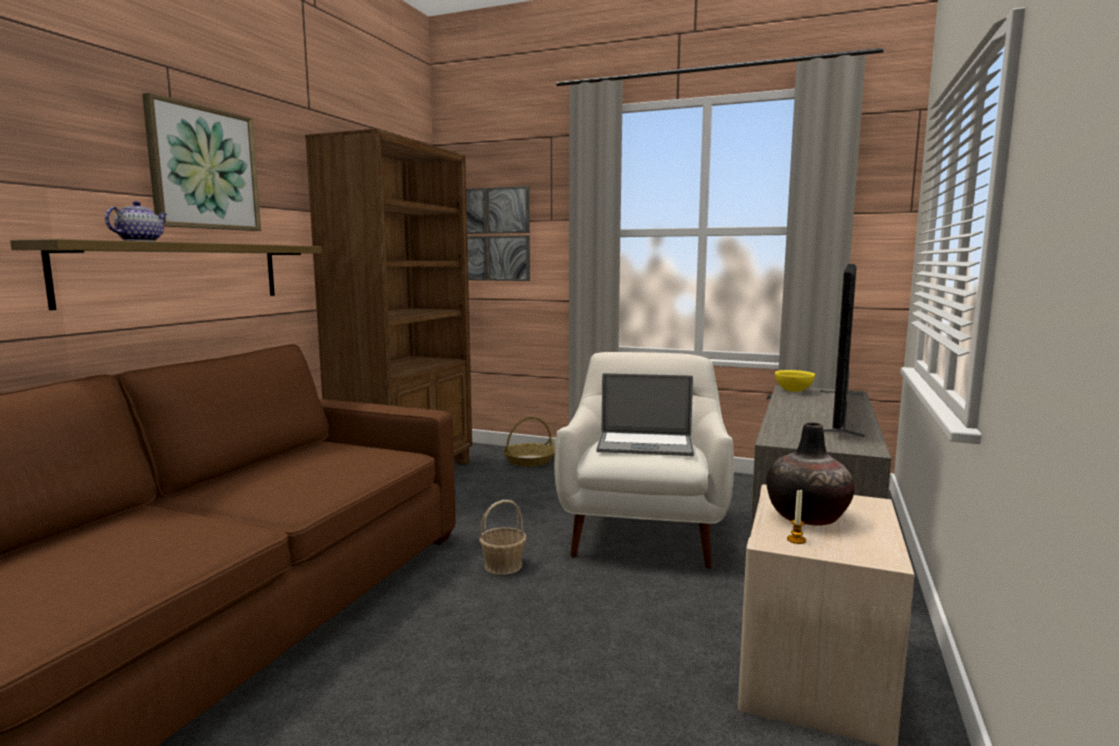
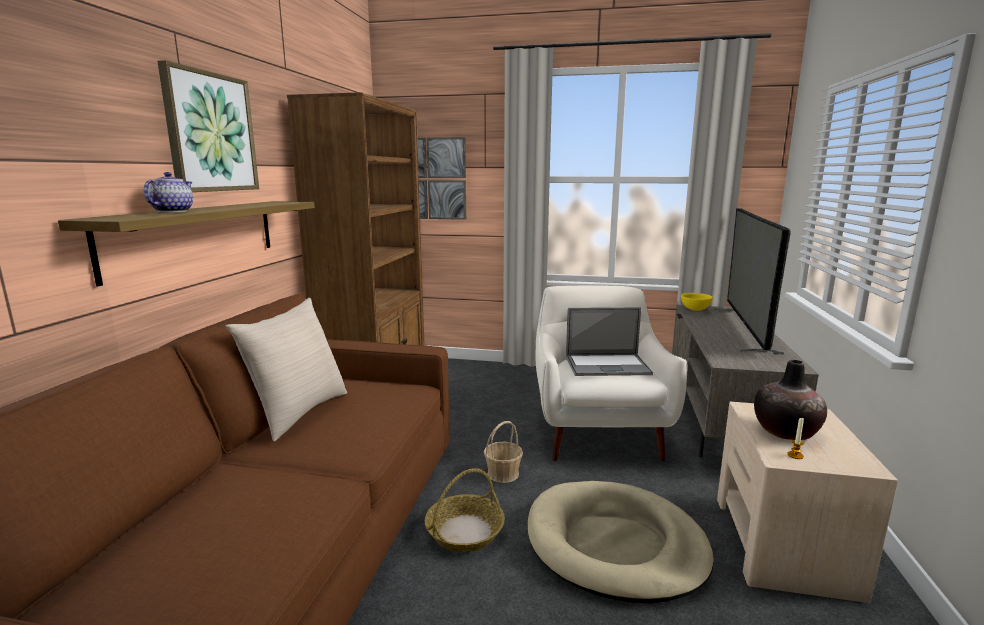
camera: 10 degrees left, 5 degrees up
basket [503,417,555,467] -> basket moved to [424,468,505,553]
none -> beige pillow [226,298,347,442]
none -> beige dog bed [528,481,714,604]

